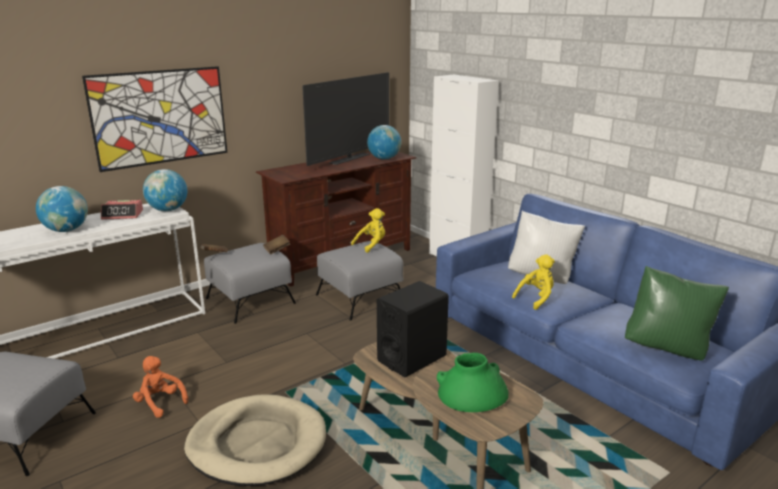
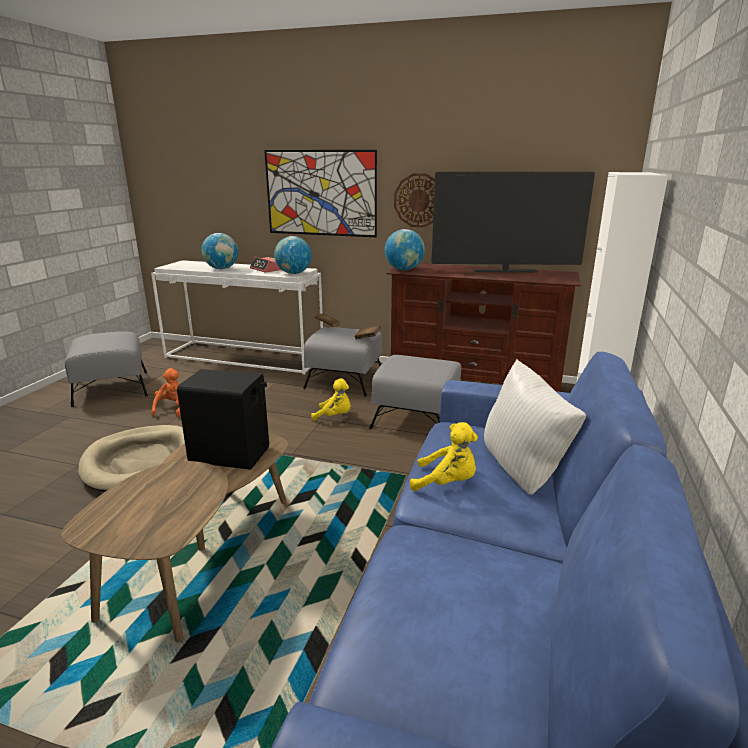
camera: 55 degrees right, 0 degrees up
yellow plush toy [351,208,385,253] -> yellow plush toy moved to [311,378,351,421]
globe [367,125,401,159] -> globe moved to [385,229,425,270]
green vase [437,353,509,412] -> none
green pillow [625,266,729,361] -> none
none -> wall clock [394,173,435,227]

